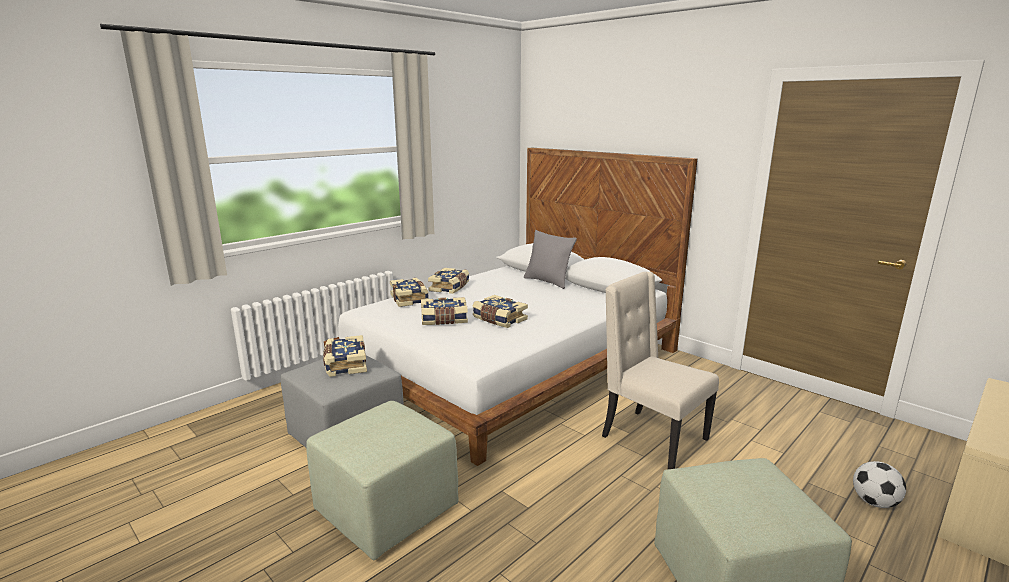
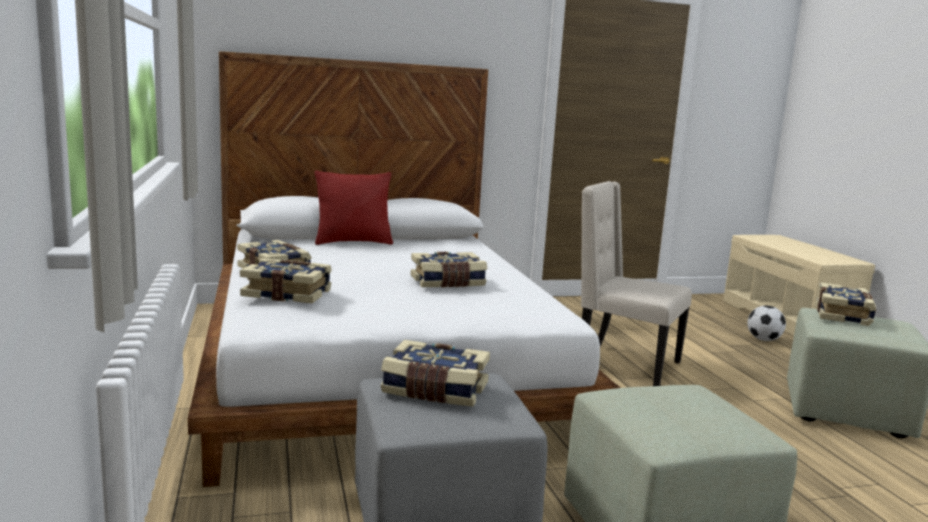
camera: 60 degrees left, 5 degrees down
book [421,297,468,325] -> book moved to [816,282,876,326]
grey pillow [524,230,577,289] -> red pillow [315,170,393,245]
beige chair [602,272,719,469] -> beige chair turned 45 degrees clockwise [581,181,692,386]

